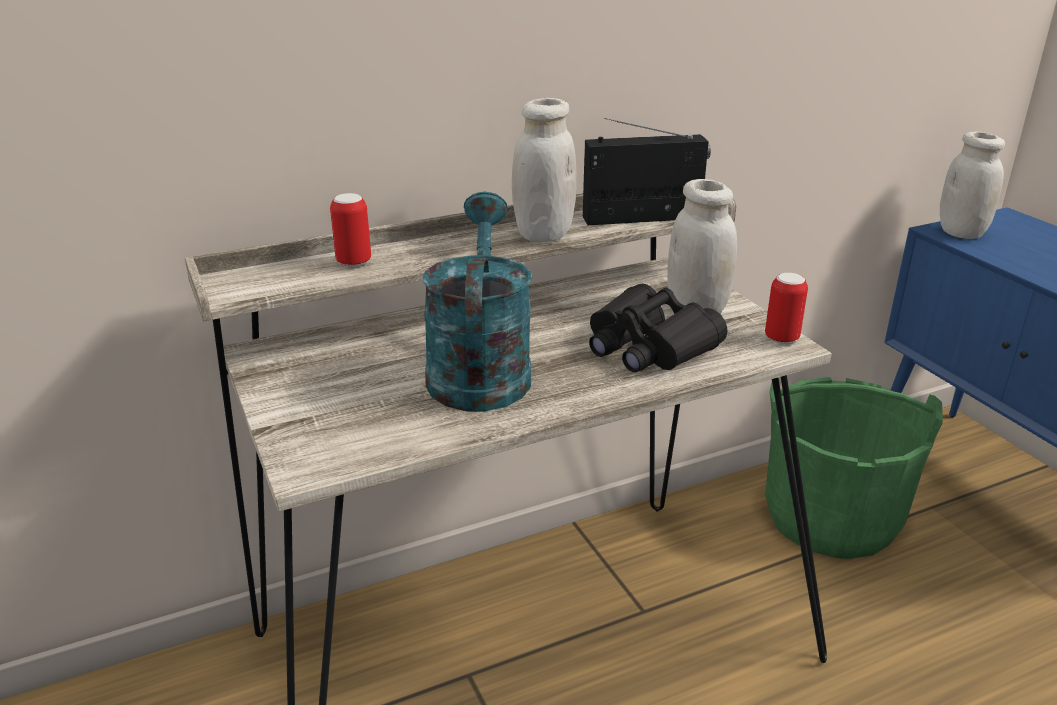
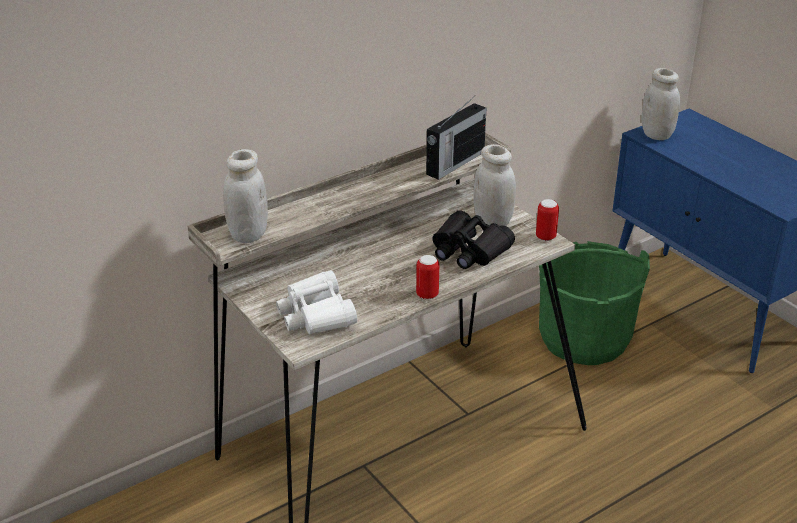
camera: 10 degrees left, 5 degrees up
can [330,193,371,267] -> can moved to [416,255,439,299]
turquoise watering can [422,192,532,412] -> none
white jar [512,98,576,242] -> white jar moved to [223,149,268,243]
radio [583,118,711,225] -> radio turned 150 degrees clockwise [426,96,486,180]
none -> white binoculars [276,270,357,334]

